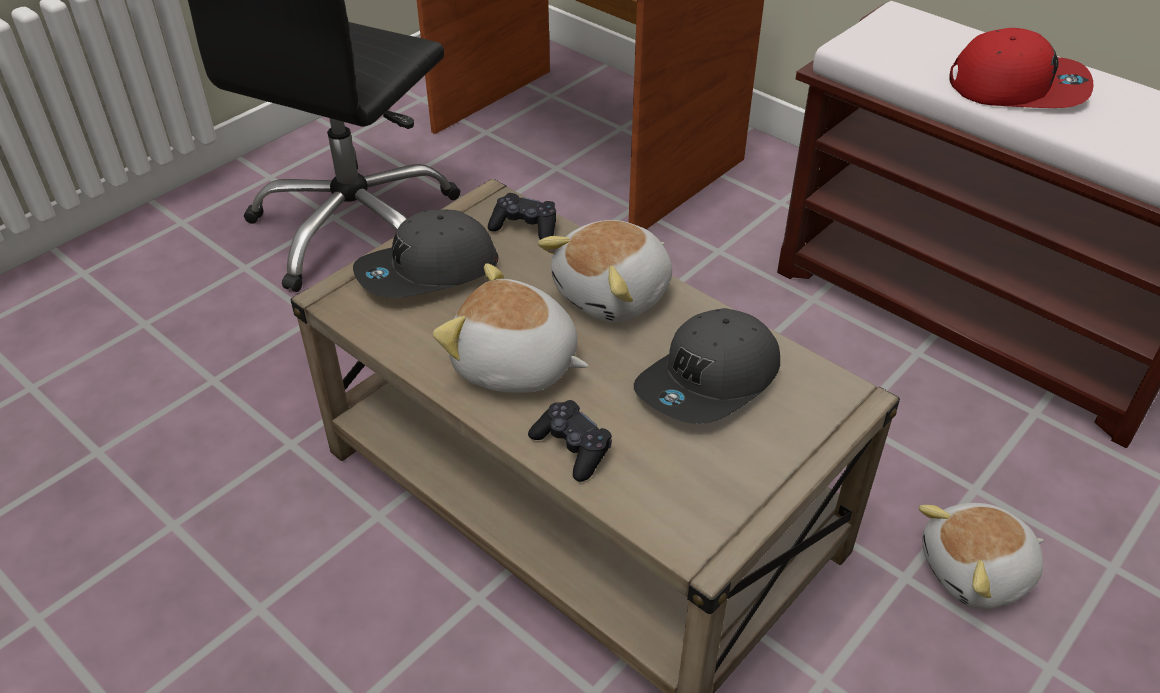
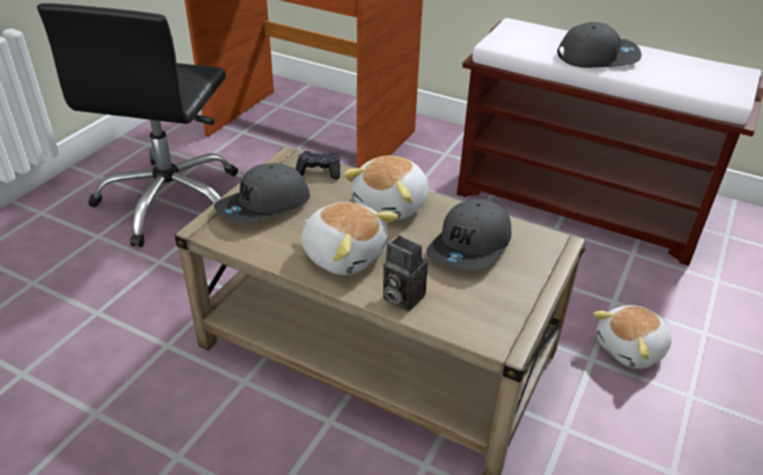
camera: 15 degrees left, 5 degrees down
plush toy [433,263,589,393] -> plush toy turned 150 degrees counterclockwise [301,202,398,275]
black game controller [528,400,612,482] -> camera [383,236,428,311]
red cap [949,28,1093,108] -> grey cap [557,22,641,68]

